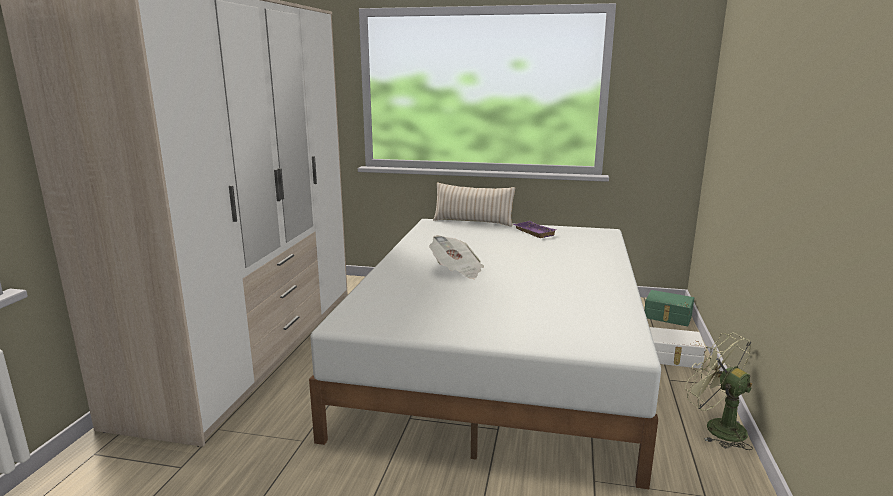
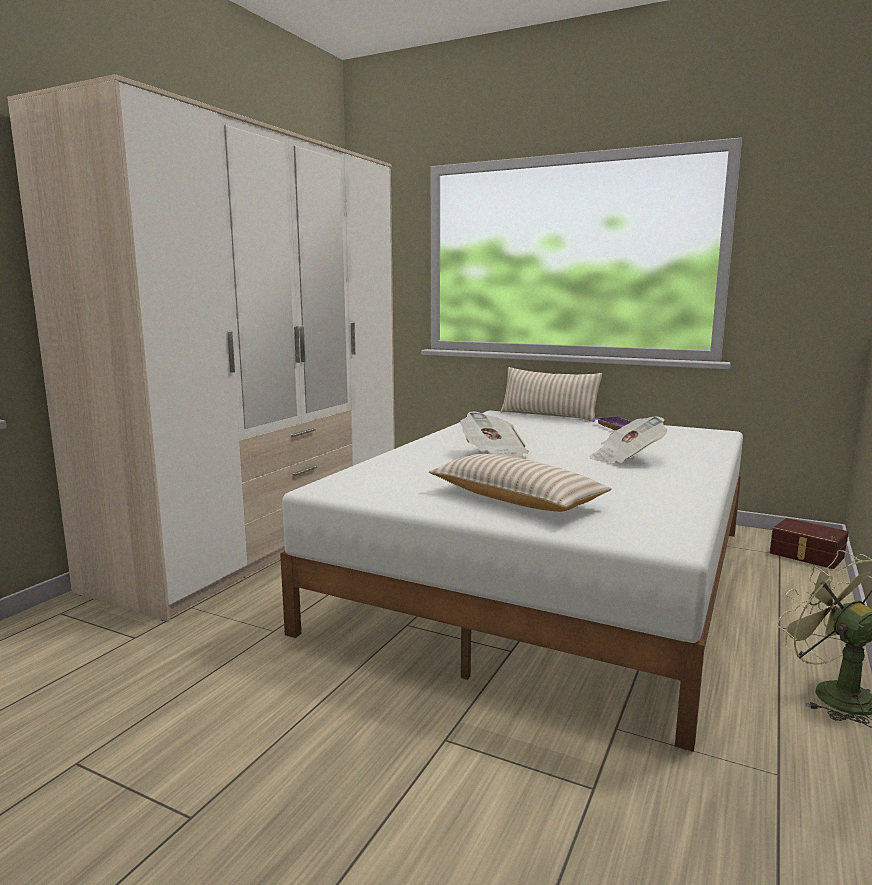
camera: 15 degrees right, 5 degrees down
green storage box [644,290,694,326] -> brown storage box [770,518,848,569]
white storage box [649,327,706,368] -> none
none -> beige pillow [429,454,612,512]
none -> newspaper [590,416,667,463]

